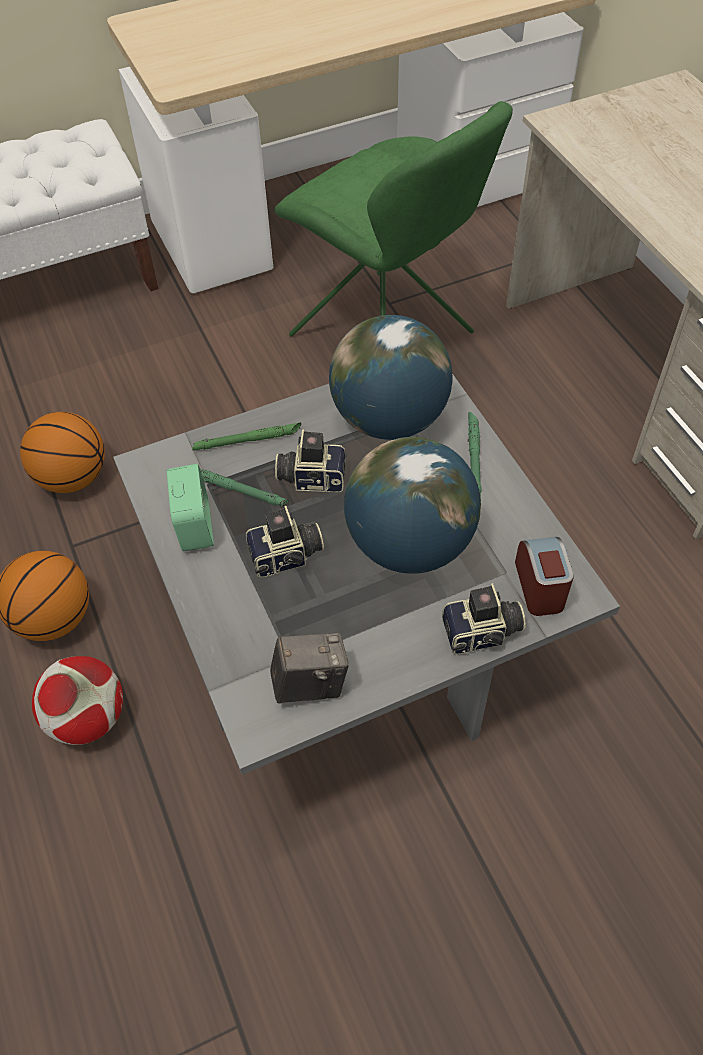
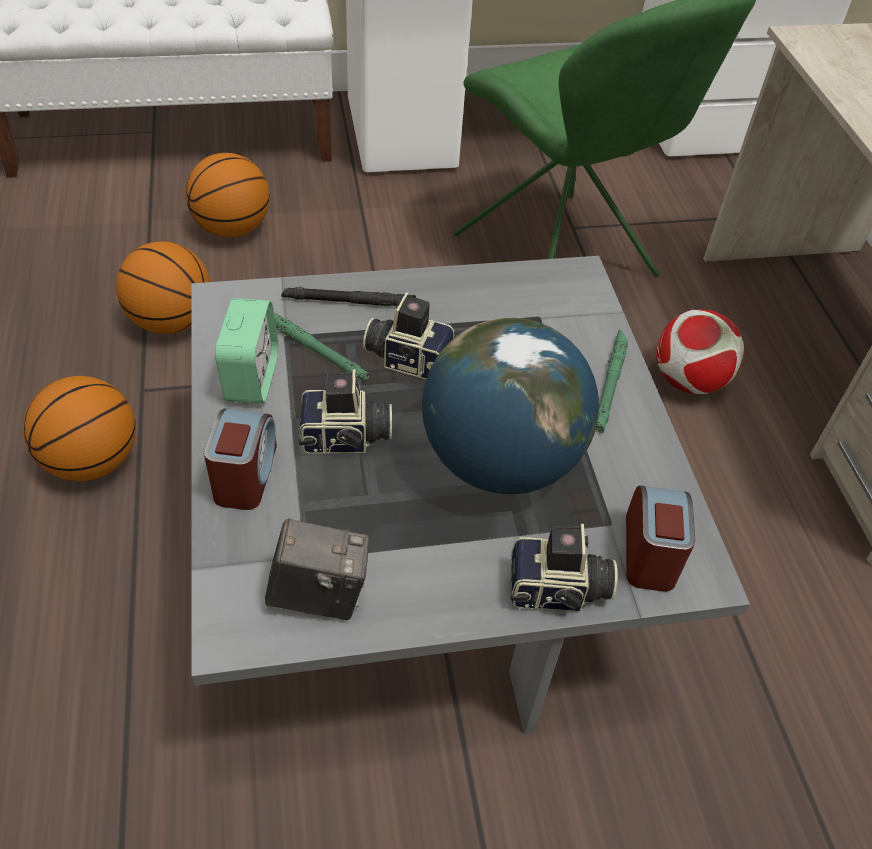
camera: 10 degrees right, 5 degrees down
football [32,656,123,745] -> football moved to [656,310,745,394]
green flashlight [192,423,301,451] -> black flashlight [281,286,416,306]
globe [329,315,453,440] -> none
none -> basketball [185,153,270,237]
none -> alarm clock [204,409,277,510]

